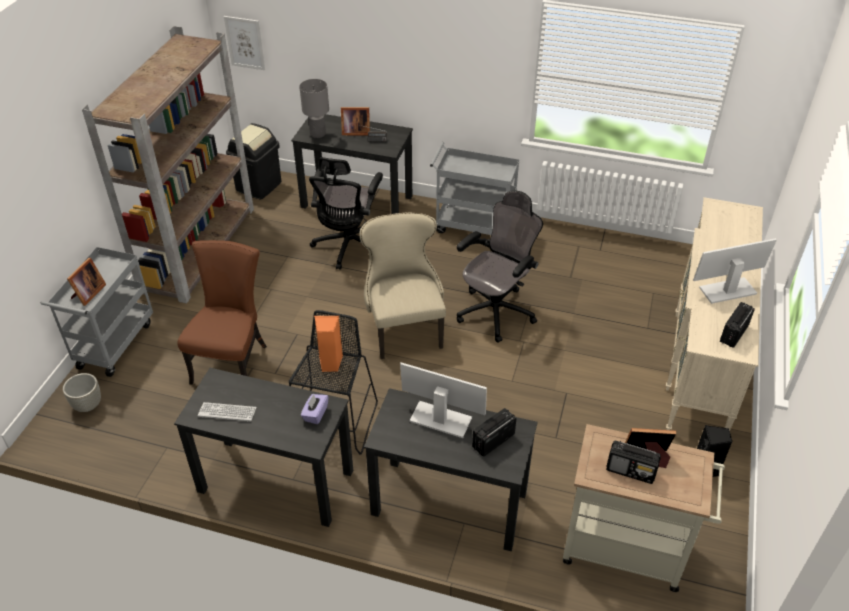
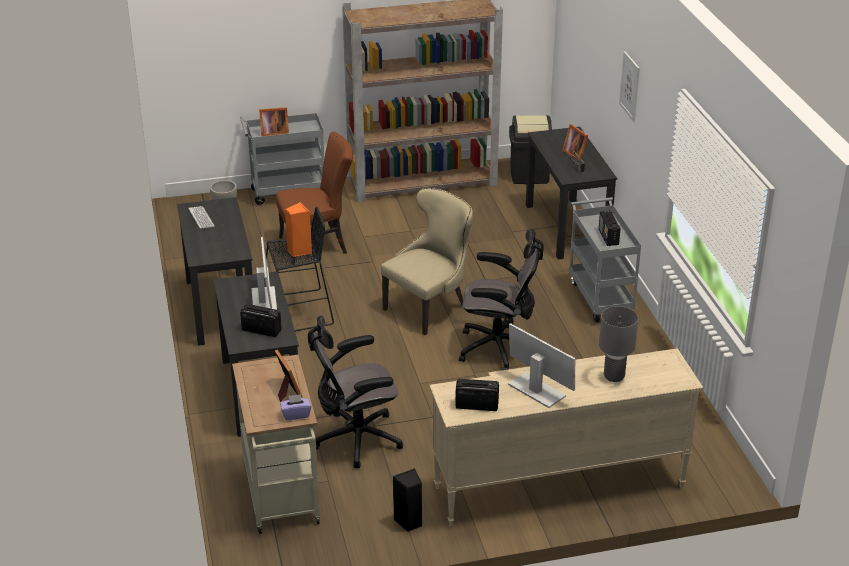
camera: 60 degrees right, 10 degrees down
picture [224,16,265,70] -> picture moved to [619,51,640,121]
grey table lamp [299,79,329,138] -> grey table lamp moved to [599,306,638,382]
purple tissue box [301,394,329,425] -> purple tissue box moved to [280,394,311,420]
office chair [309,157,383,270] -> office chair moved to [308,316,403,468]
radio [606,441,661,484] -> radio moved to [599,211,621,246]

